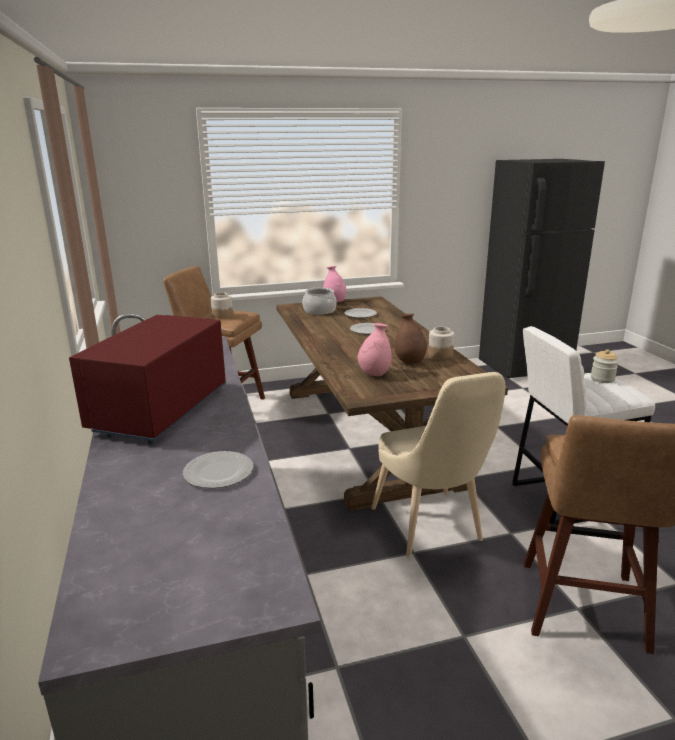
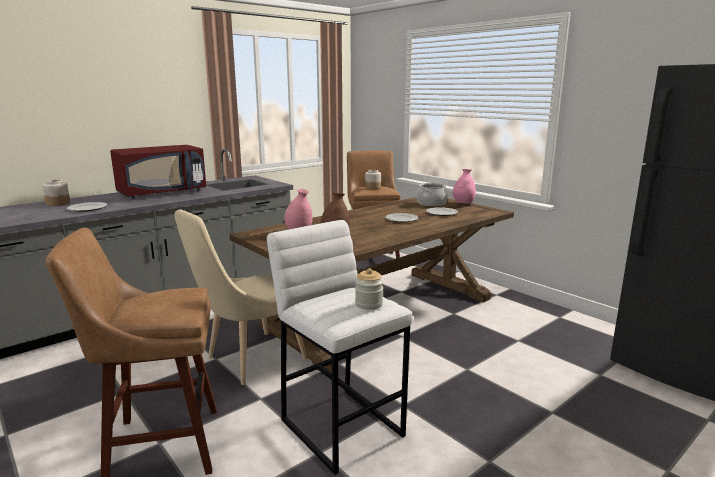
camera: 65 degrees right, 5 degrees down
red microwave [69,315,226,444] -> red microwave turned 150 degrees clockwise [110,145,206,199]
jar [428,327,454,359] -> jar moved to [43,180,70,206]

